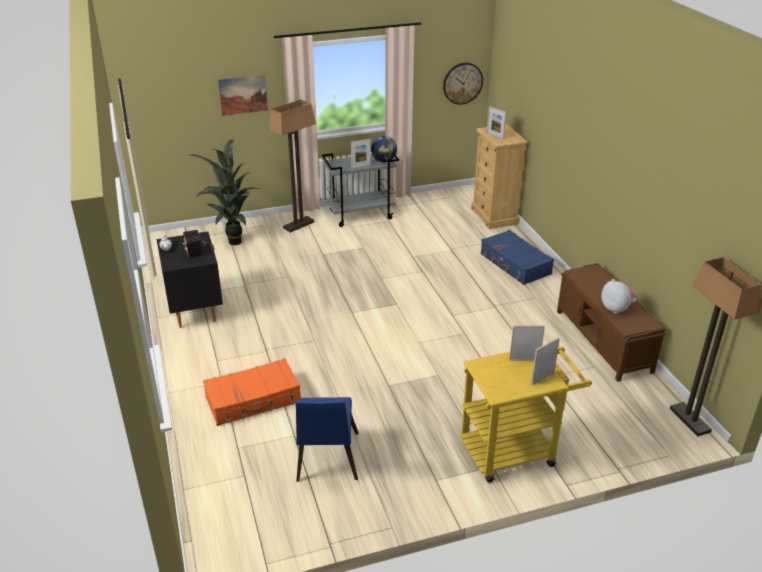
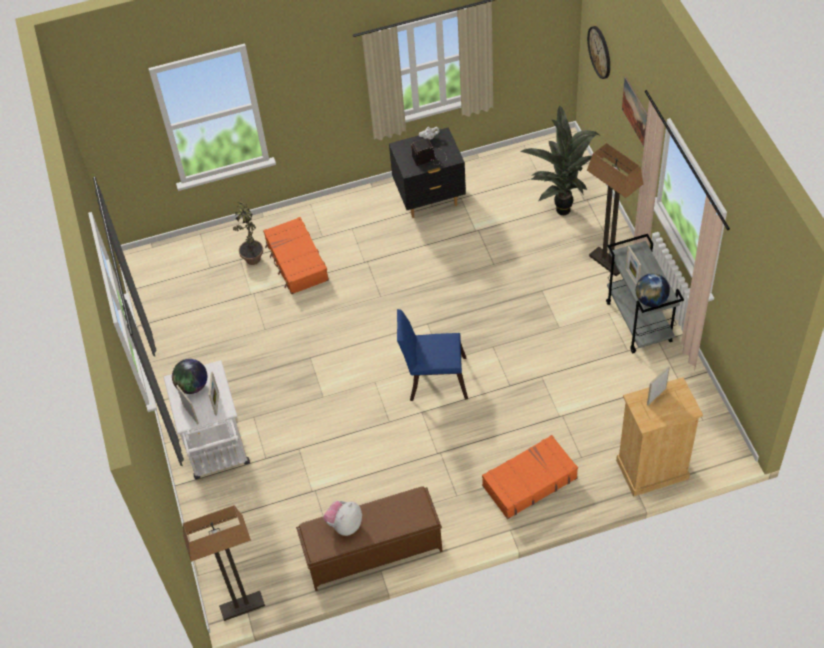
camera: 95 degrees right, 20 degrees up
blue chair [296,397,358,482] -> blue chair moved to [397,309,468,401]
wall clock [443,63,483,105] -> wall clock moved to [587,26,610,79]
yellow cart [460,347,592,483] -> white cart [163,360,250,479]
blue suitcase [480,230,554,285] -> orange suitcase [482,435,578,519]
plush toy [601,279,638,314] -> plush toy turned 150 degrees clockwise [323,501,362,536]
none -> globe [172,359,207,394]
none -> potted plant [233,197,263,265]

